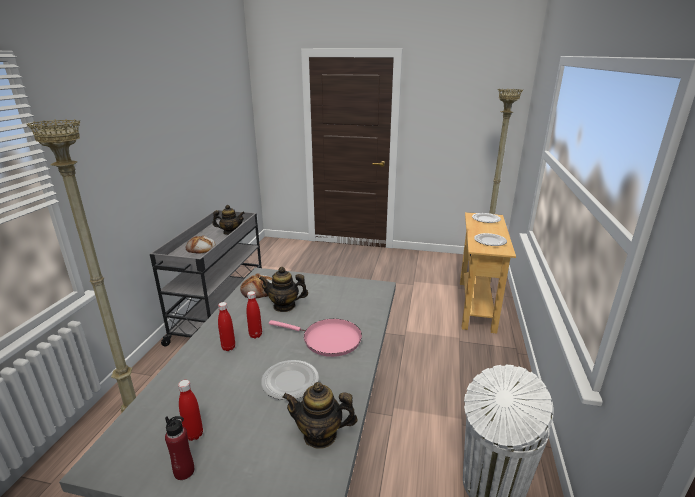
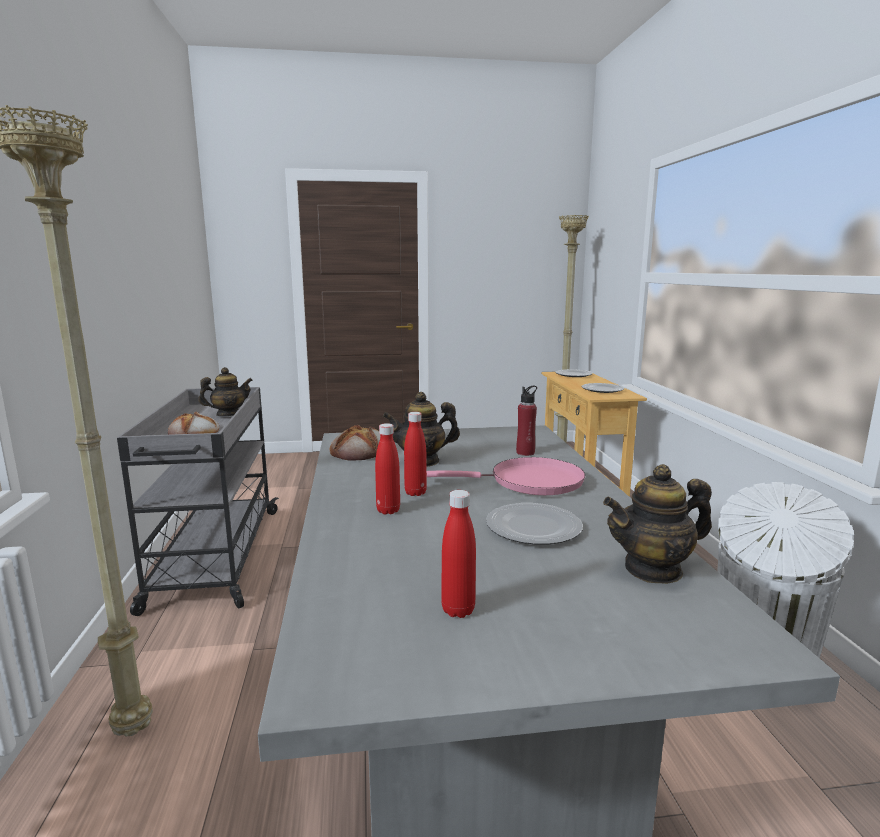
camera: 20 degrees left, 10 degrees down
red bottle [165,416,194,480] -> red bottle moved to [516,386,537,456]

